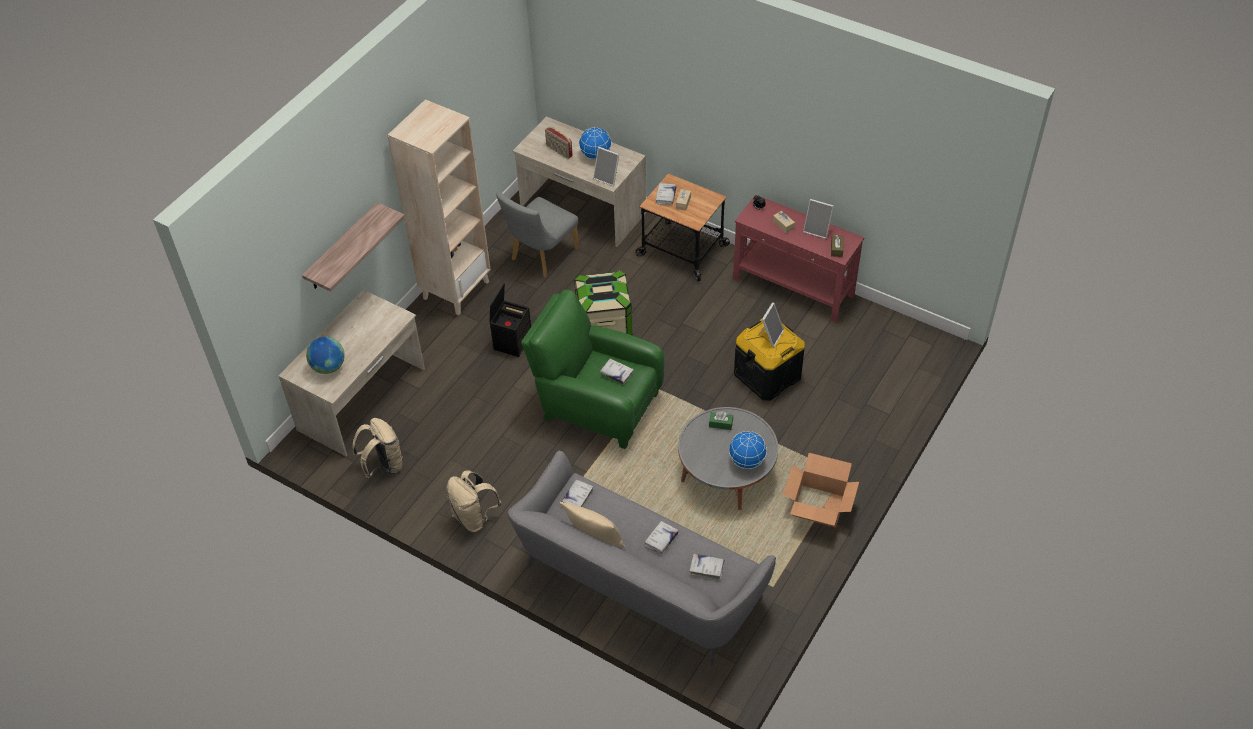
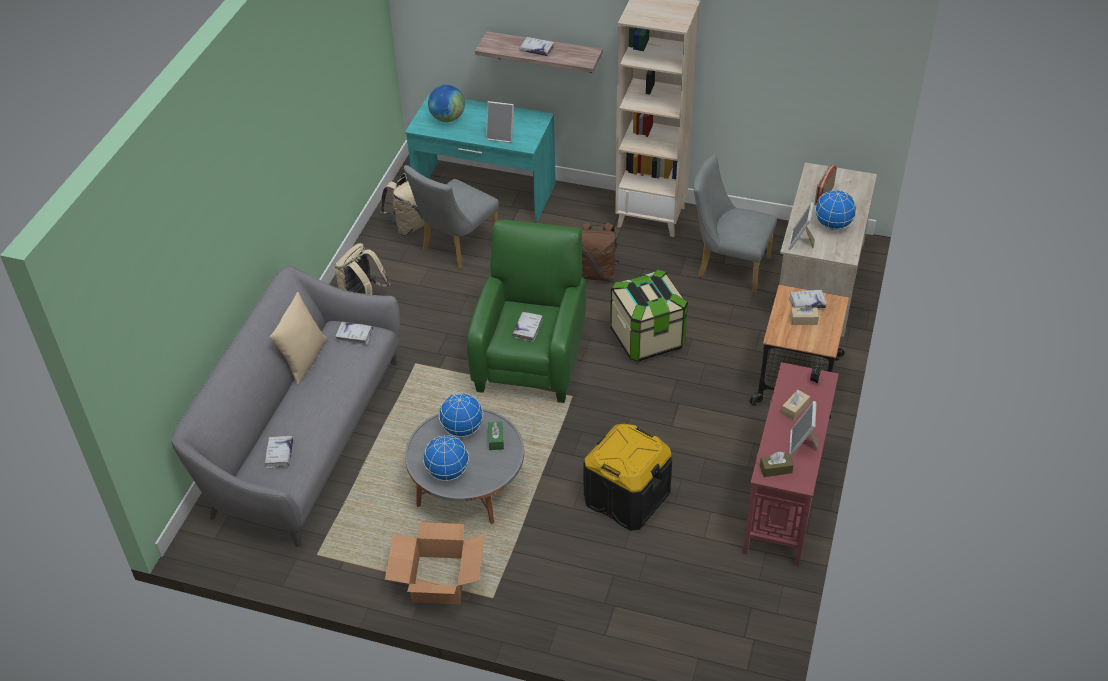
camera: 75 degrees right, 5 degrees down
beige desk [279,290,425,456] -> turquoise desk [405,94,556,222]
black storage box [489,282,531,357] -> brown backpack [581,222,619,281]
white book [644,521,679,554] -> white book moved to [519,37,555,56]
picture frame [758,302,784,347] -> picture frame moved to [486,101,514,143]
none -> grey chair [404,165,499,269]
none -> globe [439,393,483,437]

